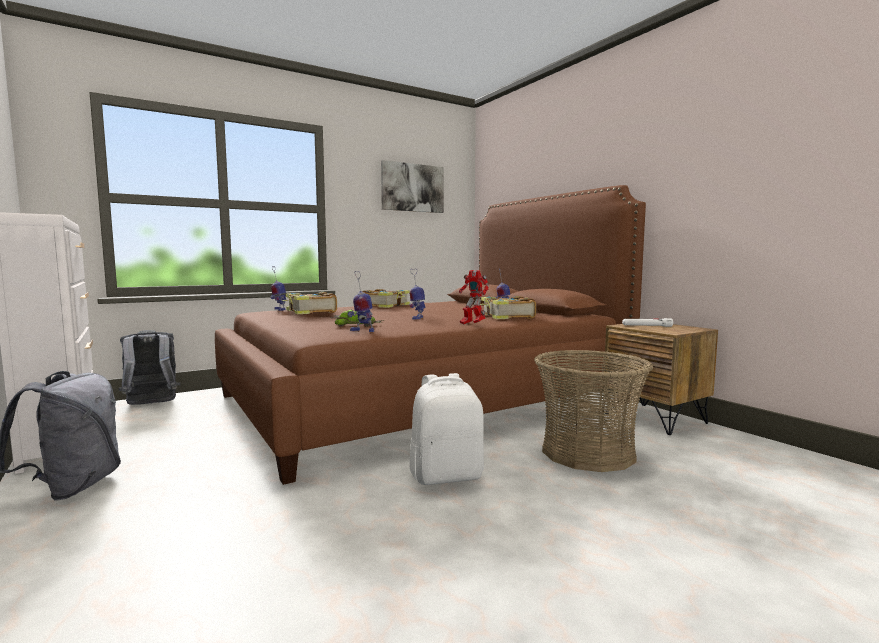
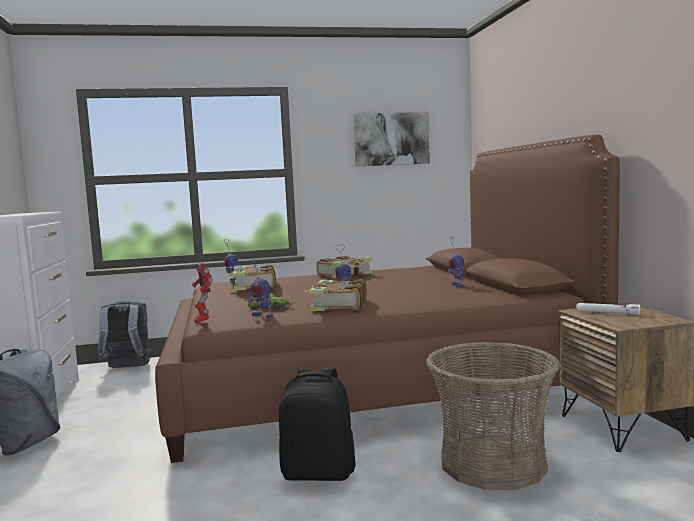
camera: 20 degrees right, 0 degrees up
white backpack [410,373,484,485] -> black backpack [279,368,355,481]
toy robot [459,270,489,324] -> toy robot moved to [192,262,213,323]
book [480,296,536,319] -> book moved to [305,279,367,311]

